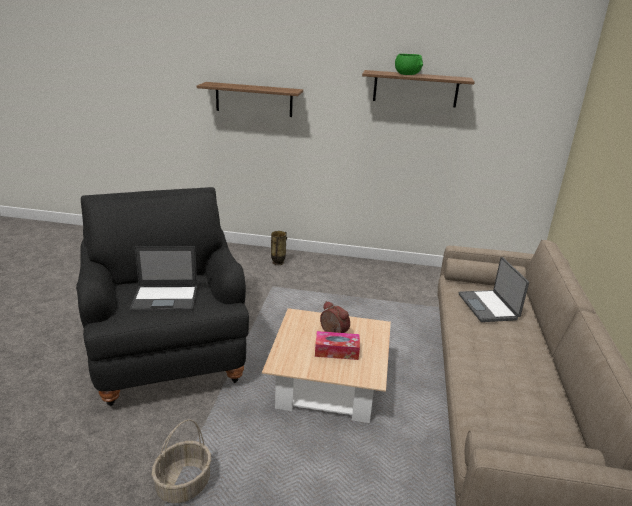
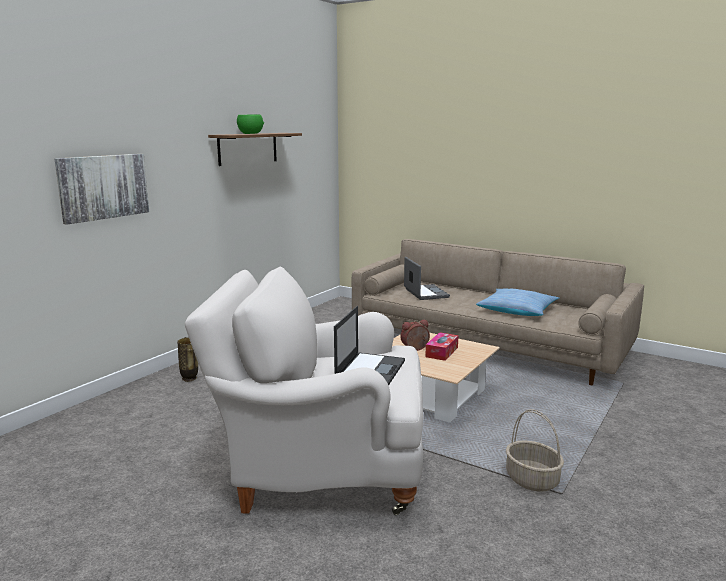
camera: 65 degrees left, 10 degrees down
black armchair [76,187,249,406] -> white armchair [184,267,423,515]
shelf [197,82,303,117] -> picture [55,154,149,225]
laptop [459,257,529,322] -> laptop turned 120 degrees counterclockwise [404,257,450,300]
none -> pillow [476,289,559,316]

